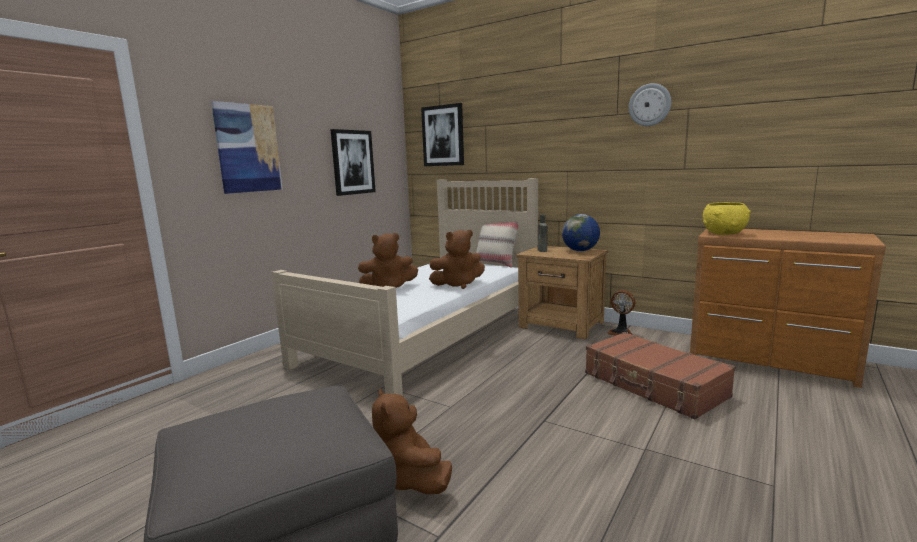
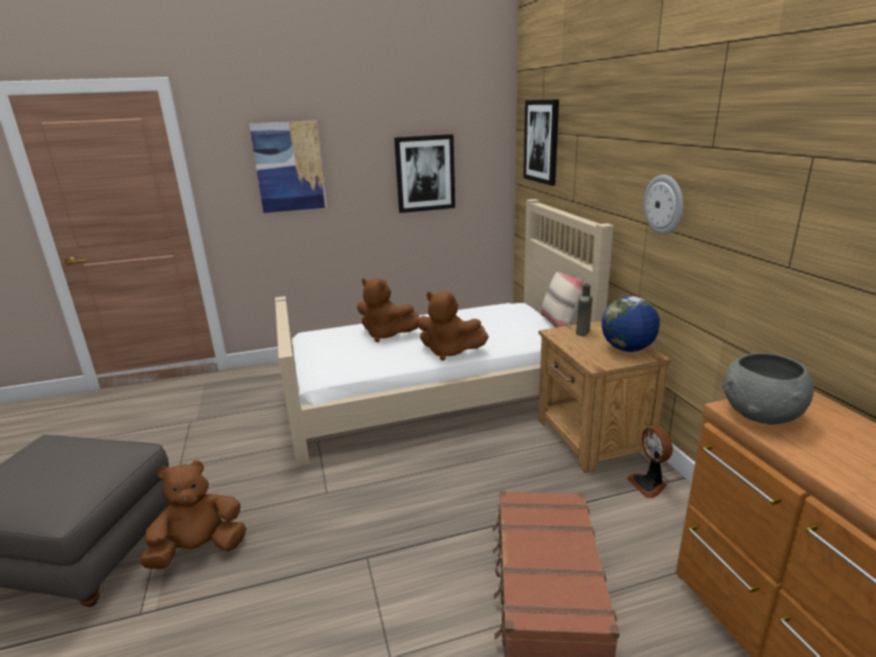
camera: 40 degrees right, 10 degrees up
brown plush toy [372,388,452,494] -> brown plush toy turned 45 degrees clockwise [139,460,246,569]
wall clock [629,83,671,126] -> wall clock moved to [644,175,683,235]
yellow bowl [703,202,751,235] -> grey bowl [722,353,814,425]

